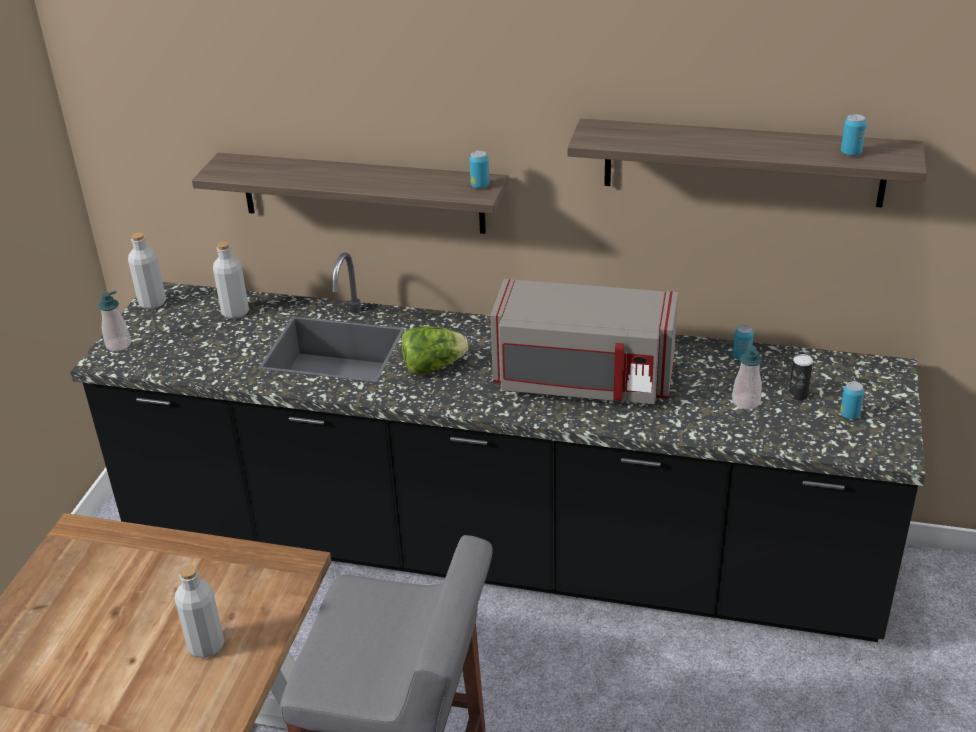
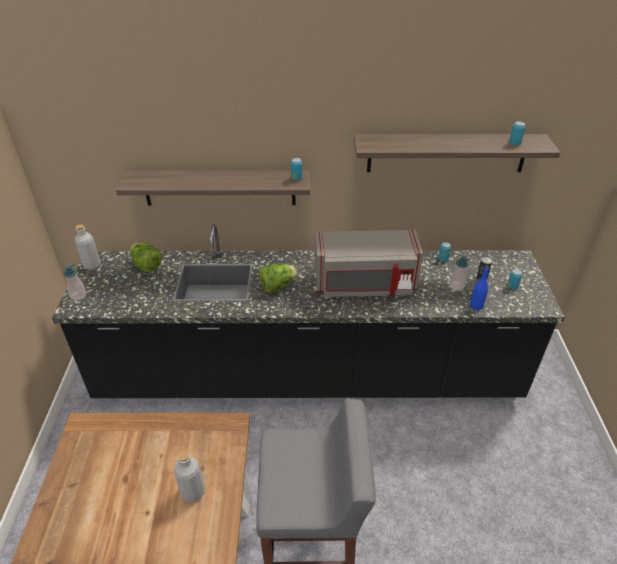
camera: 15 degrees left, 5 degrees up
grey bottle [213,241,249,319] -> lettuce [131,242,162,272]
none -> blue bottle [470,265,489,310]

